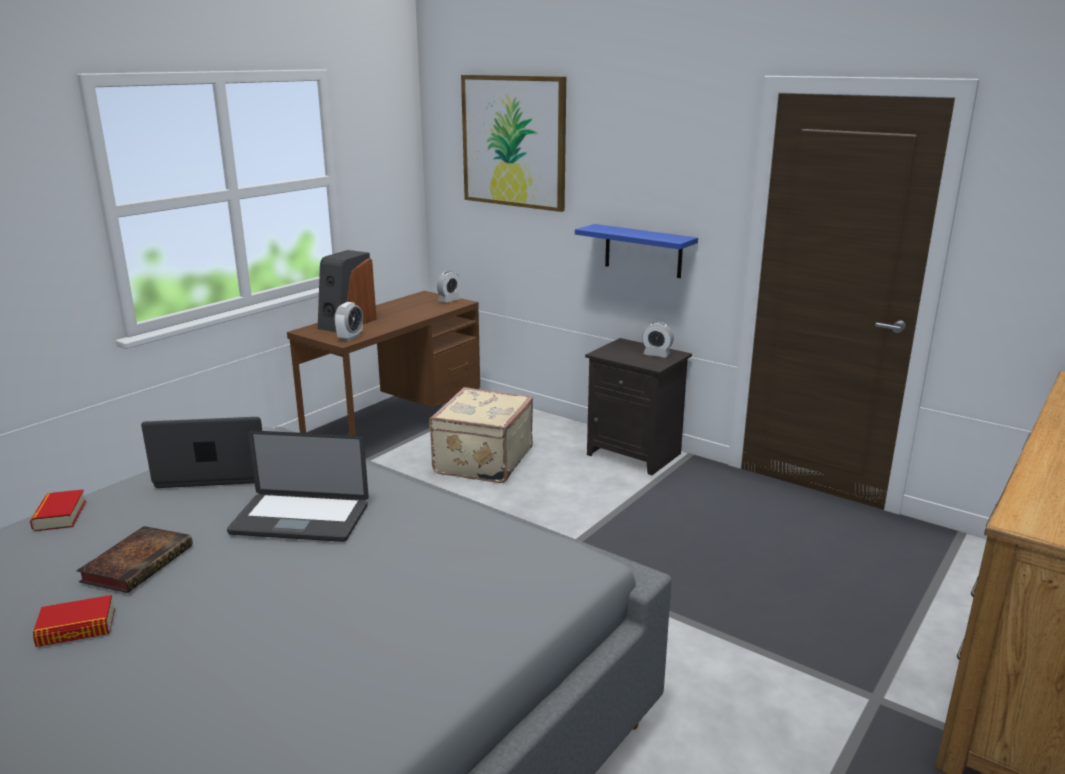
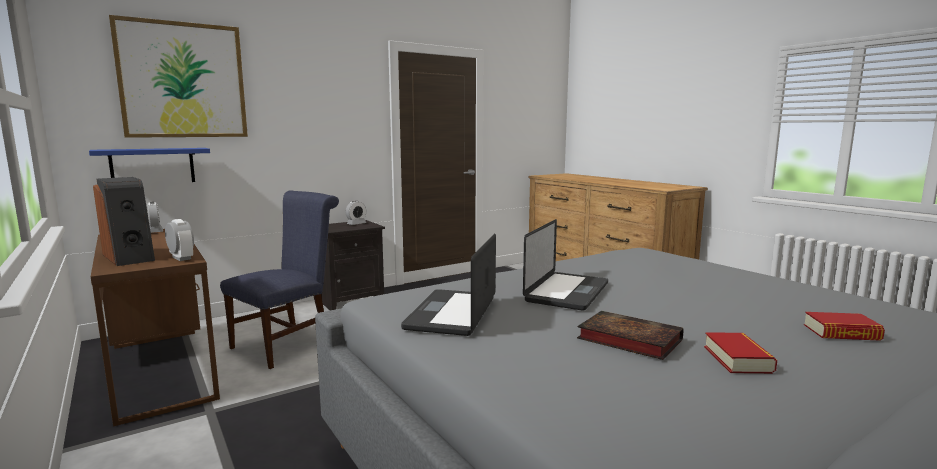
camera: 70 degrees left, 10 degrees down
book [30,489,86,531] -> book moved to [804,312,885,341]
beige suitcase [429,387,533,483] -> blue chair [220,190,339,369]
blue shelf [575,224,698,278] -> blue shelf moved to [89,148,210,182]

